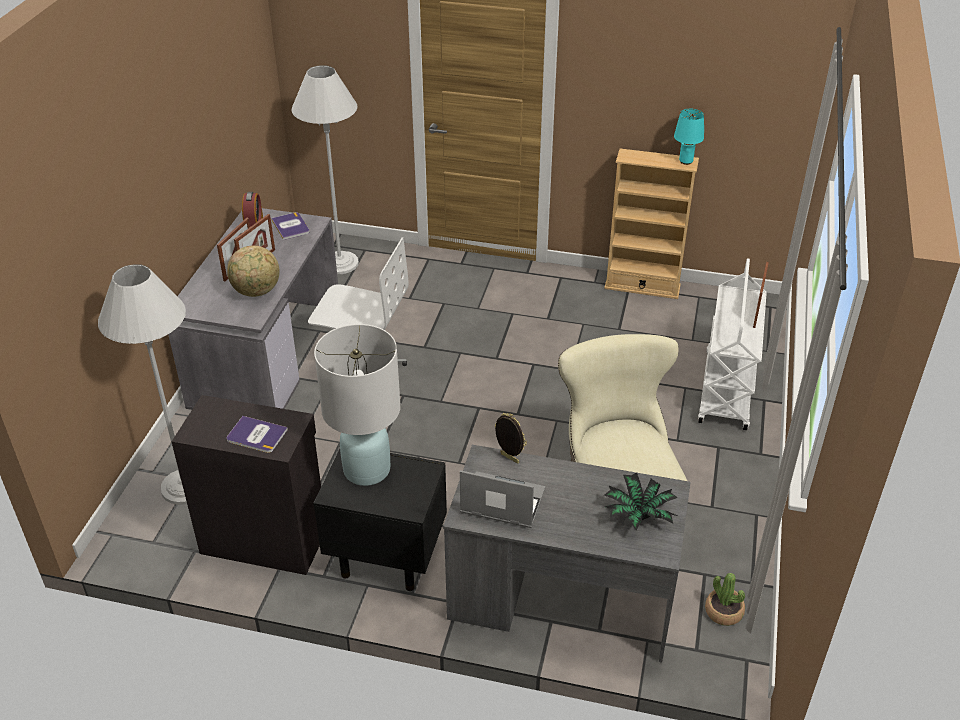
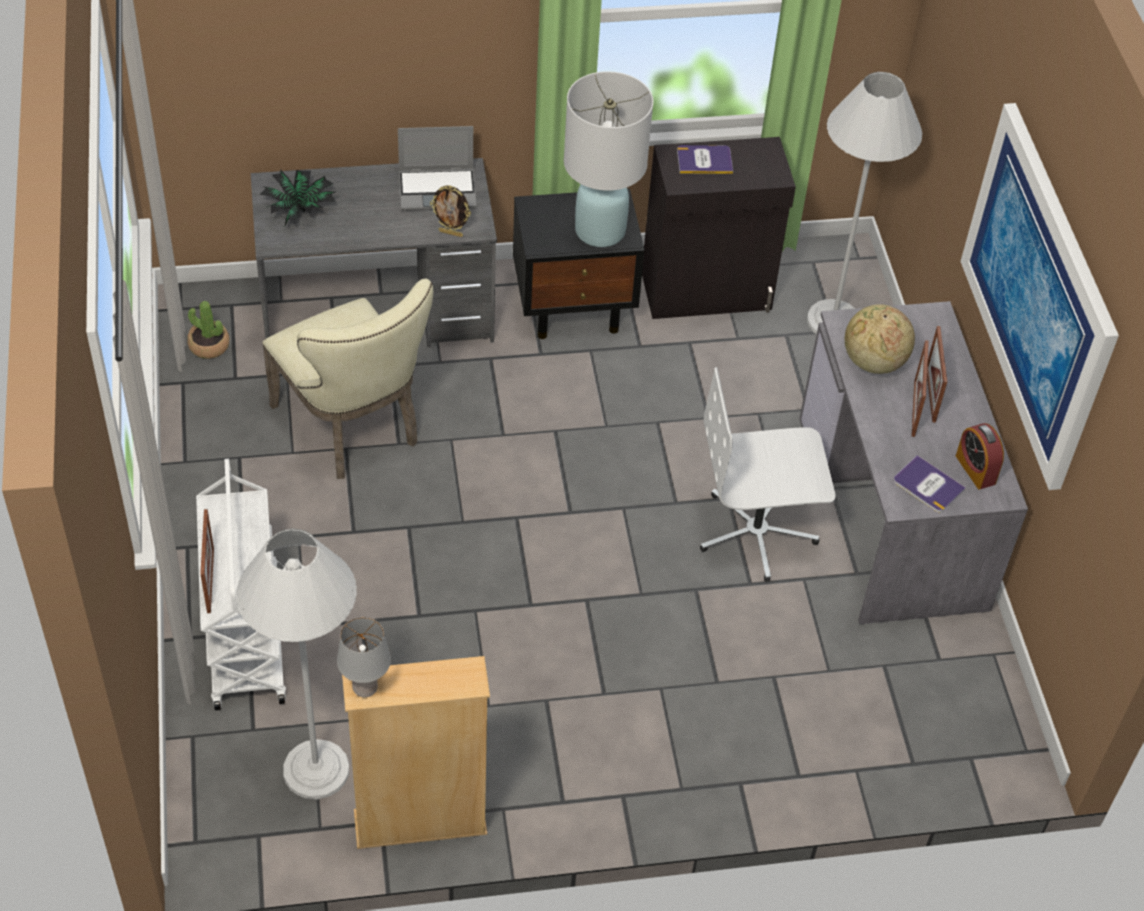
camera: 155 degrees right, 10 degrees up
white floor lamp [291,65,359,274] -> white floor lamp moved to [236,528,357,800]
turquoise table lamp [674,109,704,165] -> grey table lamp [337,617,391,698]
none -> picture [960,103,1119,490]

